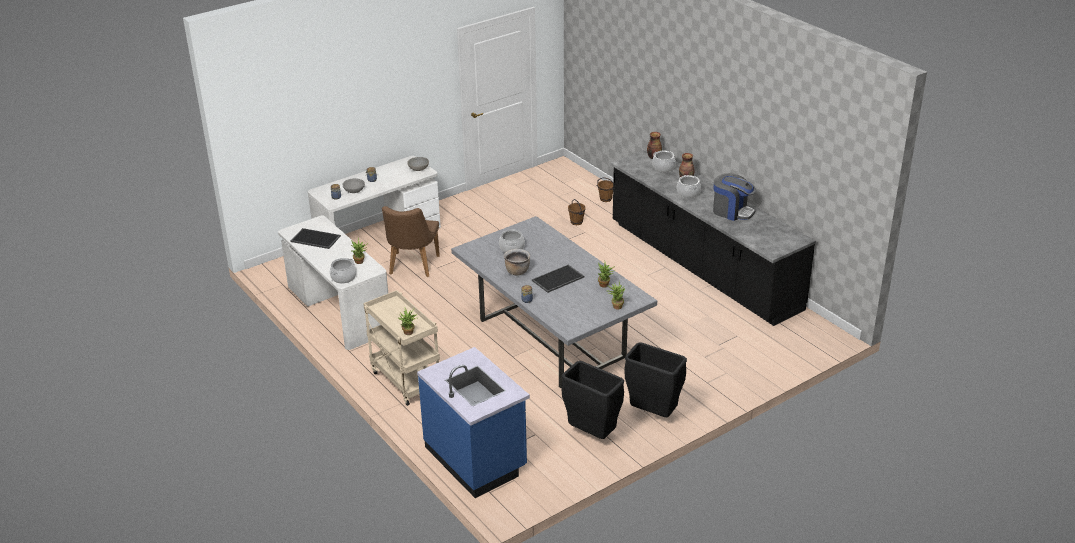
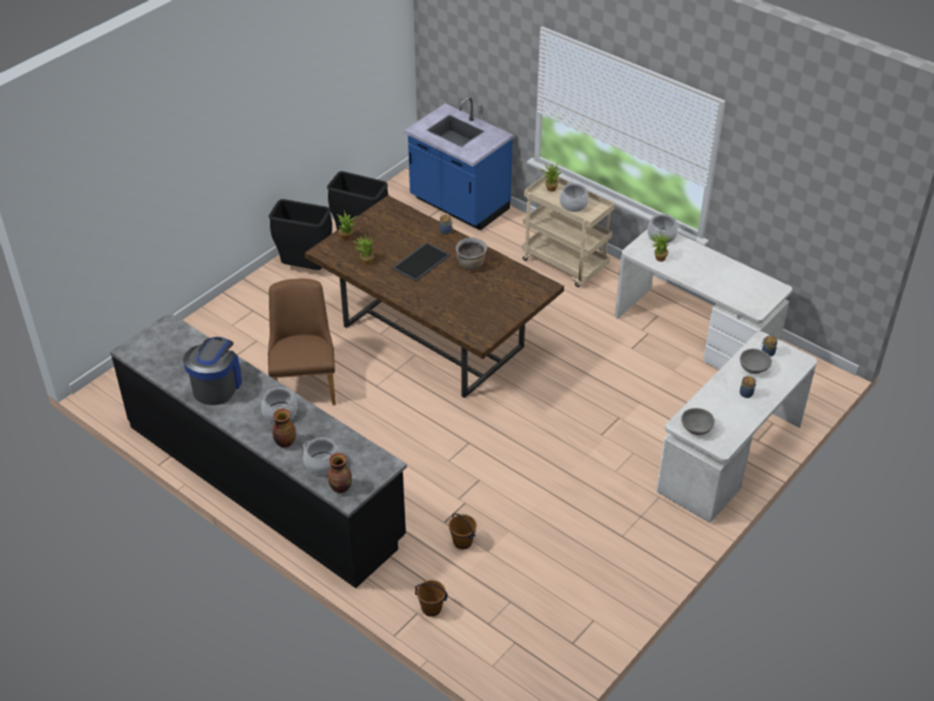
camera: 165 degrees right, 10 degrees up
tray [291,228,341,249] -> none
brown chair [382,206,440,277] -> brown chair moved to [268,279,336,405]
grey dining table [451,216,657,388] -> brown dining table [304,195,564,398]
cooking pot [499,229,525,253] -> cooking pot moved to [559,183,589,212]
coffee machine [713,173,756,221] -> coffee machine turned 90 degrees clockwise [183,337,242,405]

